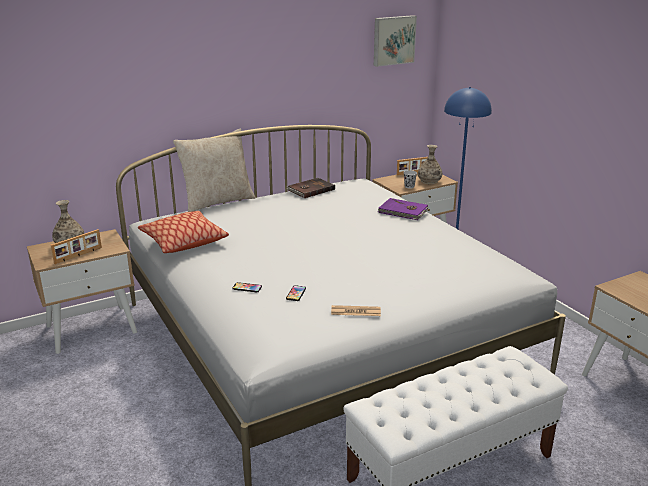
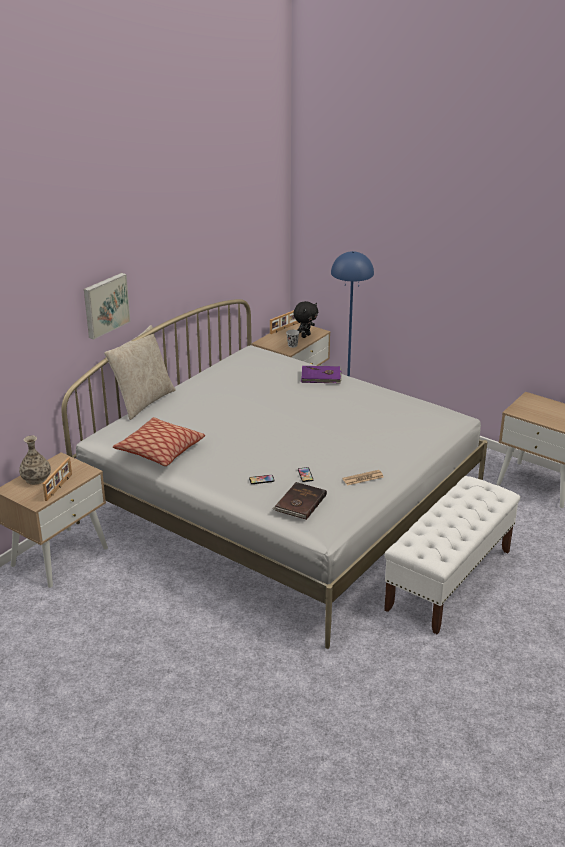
camera: 25 degrees left, 5 degrees up
brown book [286,178,335,198] -> brown book moved to [273,482,327,520]
picture [374,15,417,67] -> picture moved to [84,273,130,340]
vase [418,145,442,184] -> black plush toy [293,301,318,338]

